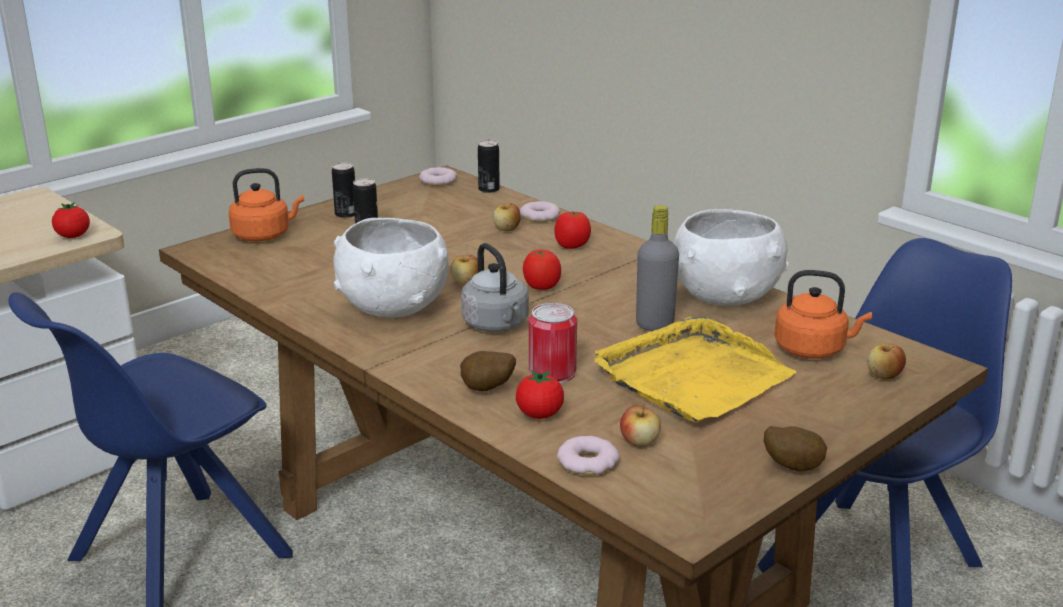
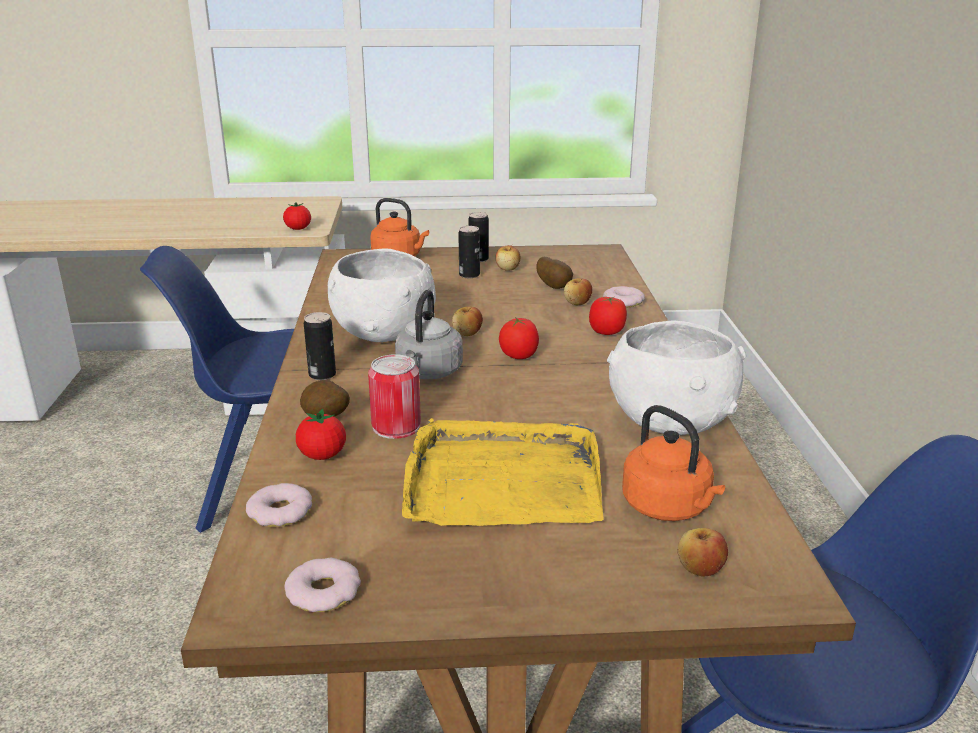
camera: 40 degrees right, 0 degrees up
donut [419,167,458,186] -> donut moved to [285,558,361,612]
can [478,140,500,193] -> can moved to [304,312,336,380]
apple [620,404,661,446] -> apple moved to [496,244,520,271]
grey bottle [636,205,679,331] -> none
potato [764,426,827,472] -> potato moved to [536,256,573,289]

